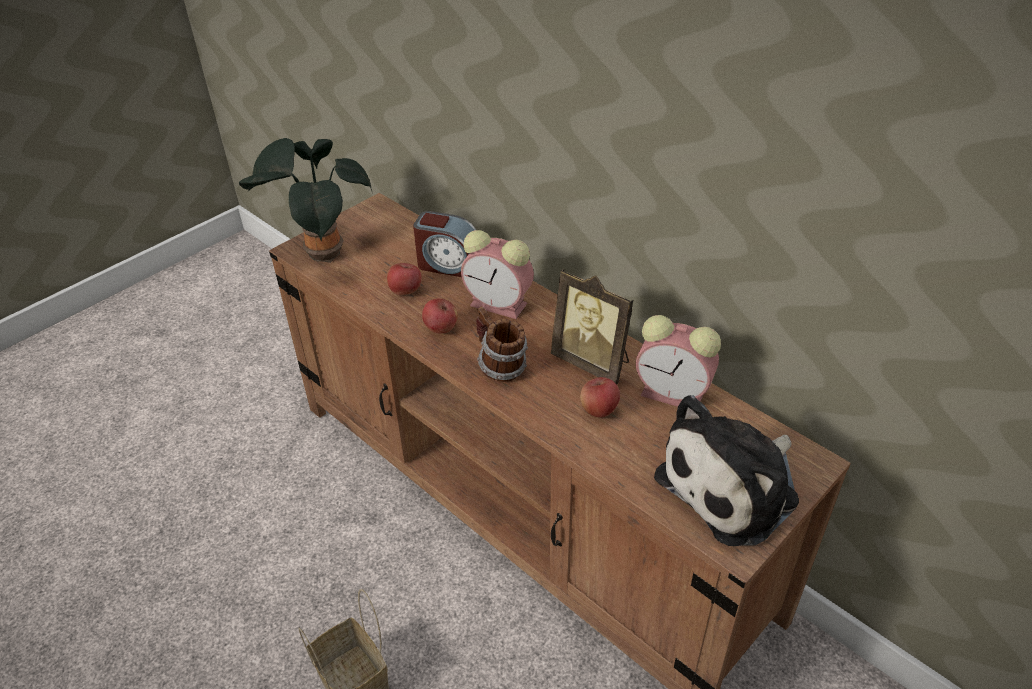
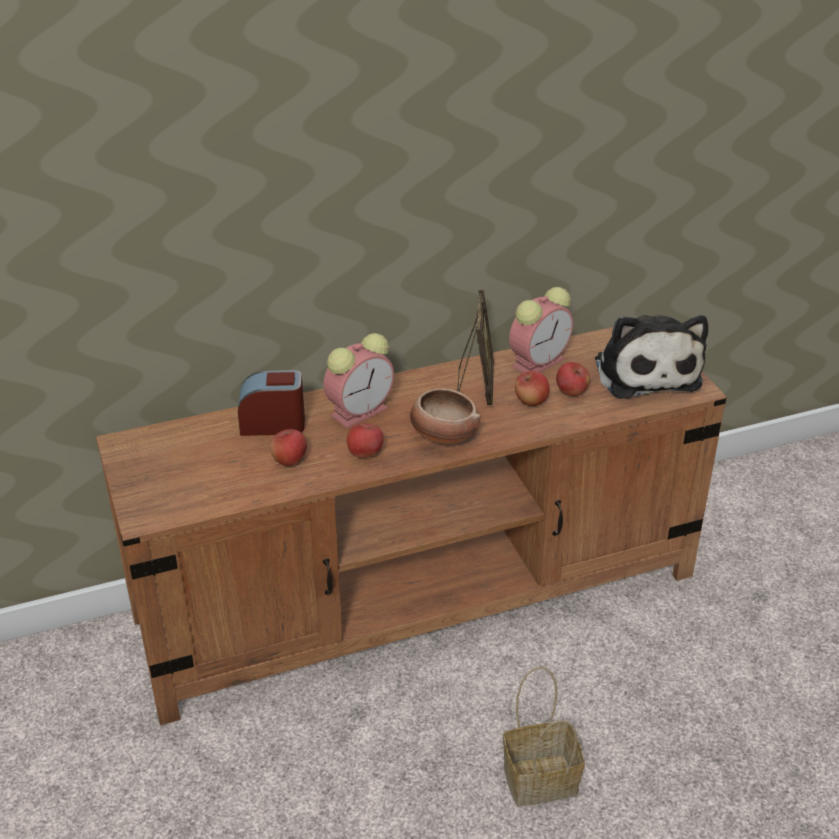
camera: 65 degrees left, 5 degrees down
potted plant [239,138,373,263] -> none
alarm clock [413,211,476,277] -> alarm clock turned 135 degrees counterclockwise [238,370,305,436]
mug [476,307,528,382] -> bowl [410,388,480,444]
picture frame [551,269,634,384] -> picture frame turned 60 degrees counterclockwise [457,290,494,405]
none -> apple [556,362,590,396]

